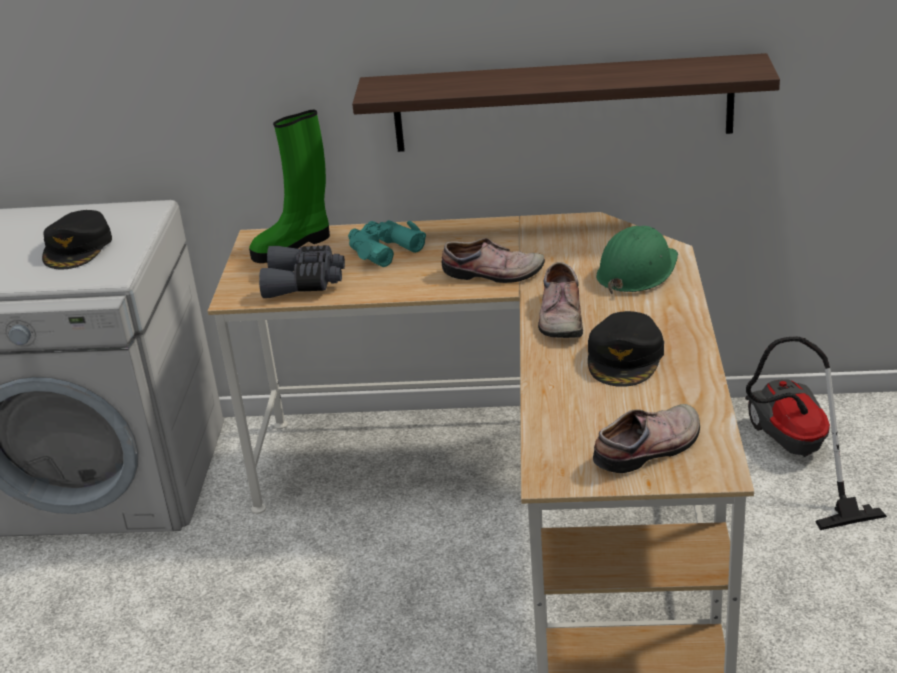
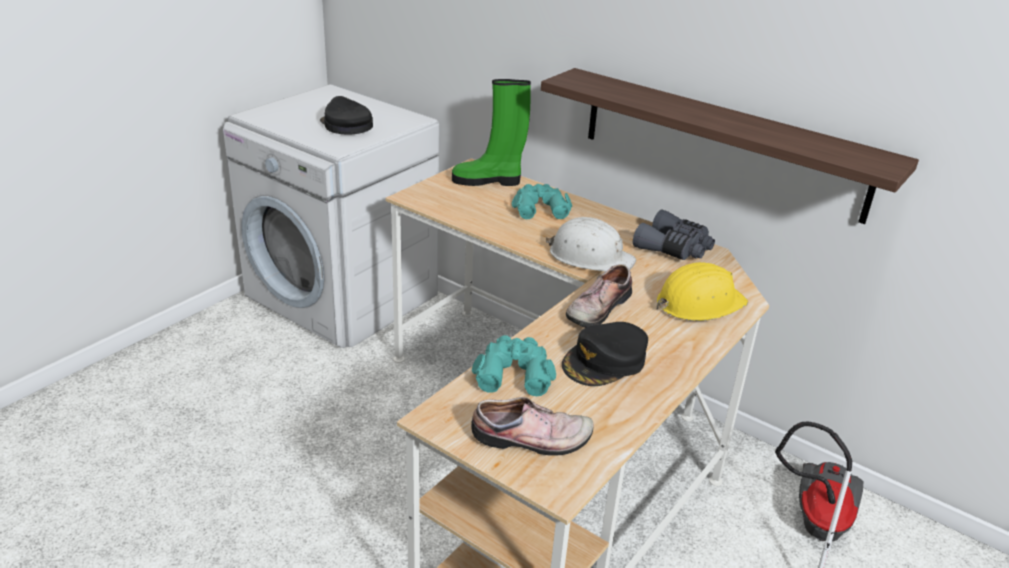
camera: 30 degrees right, 0 degrees up
black cap [42,210,112,269] -> black cap turned 105 degrees clockwise [320,96,373,135]
grey binoculars [259,245,345,298] -> grey binoculars moved to [633,209,715,260]
shoe [442,238,545,283] -> white hard hat [546,217,636,272]
green hard hat [596,226,678,294] -> yellow hard hat [657,262,748,321]
none -> turquoise binoculars [472,335,556,396]

